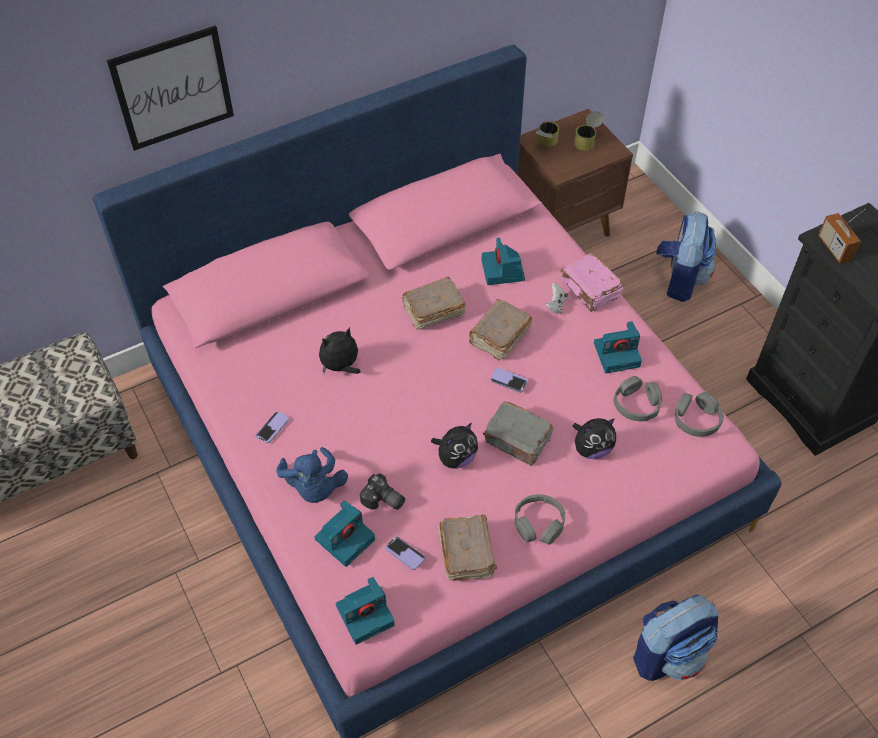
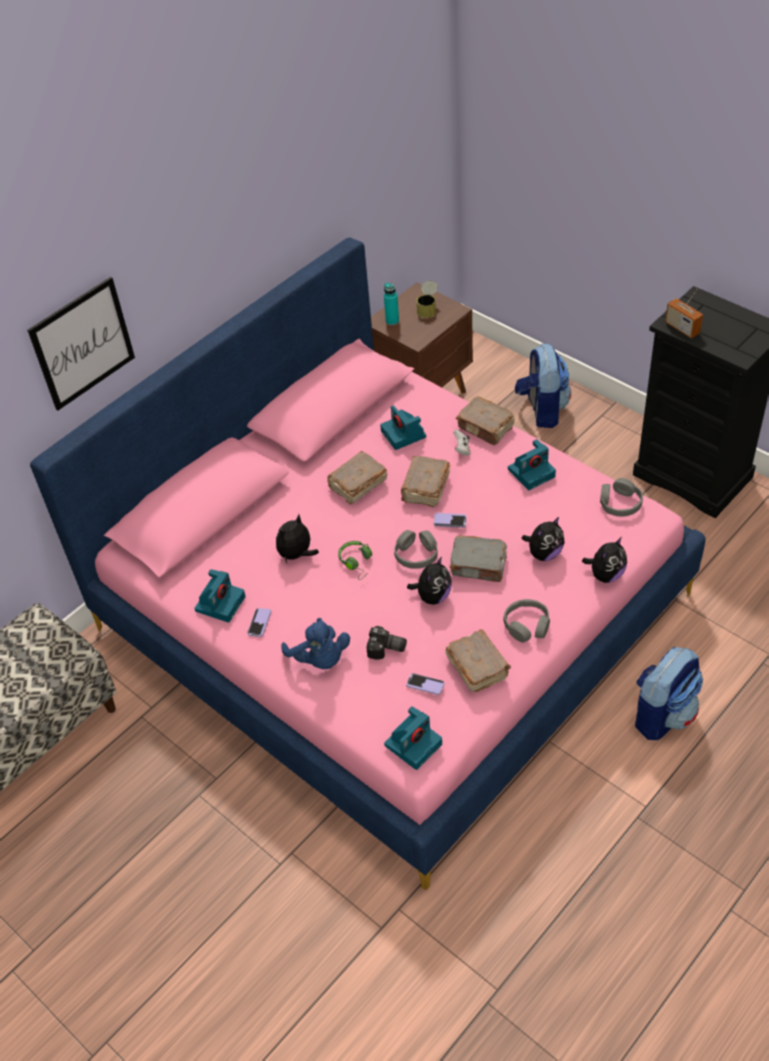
camera: 15 degrees left, 5 degrees down
camera [314,500,375,567] -> camera moved to [194,569,246,622]
can [535,121,559,147] -> turquoise bottle [384,283,399,326]
pink book [561,253,623,312] -> brown book [456,396,515,445]
grey headphones [614,376,662,421] -> grey headphones moved to [394,530,438,569]
none -> green headphones [338,541,372,580]
none -> plush toy [582,537,627,583]

